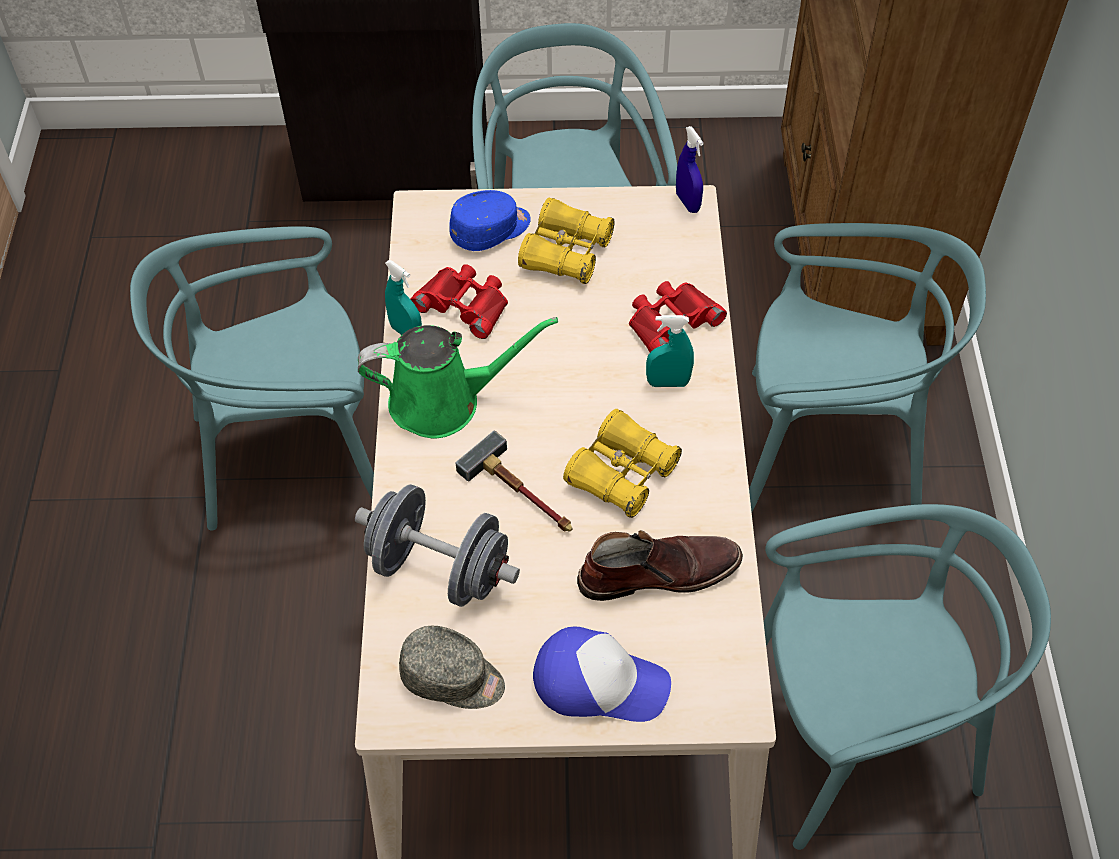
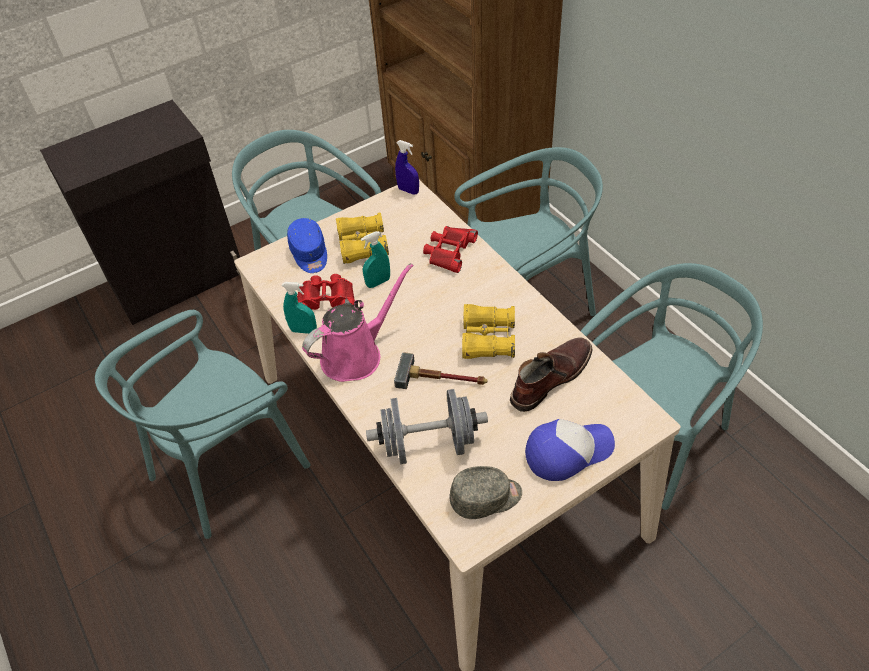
camera: 30 degrees left, 5 degrees down
green watering can [358,317,558,438] -> pink watering can [302,263,414,382]
blue cap [449,190,531,251] -> blue cap turned 135 degrees clockwise [287,218,327,273]
turquoise spray bottle [646,315,694,387] -> turquoise spray bottle moved to [361,231,390,288]

